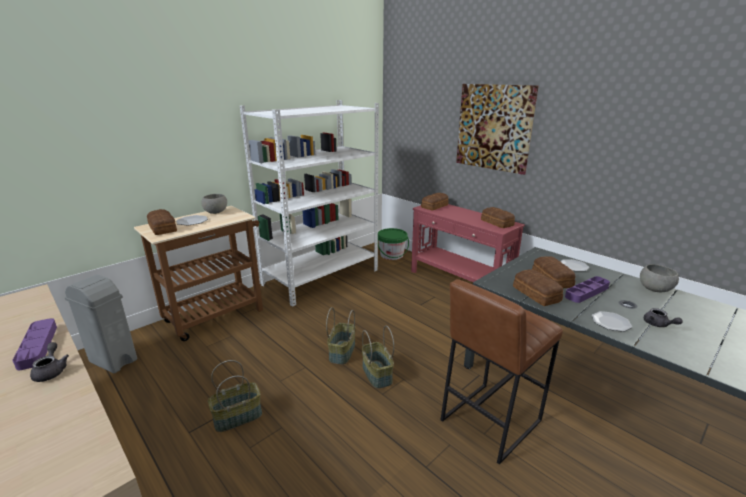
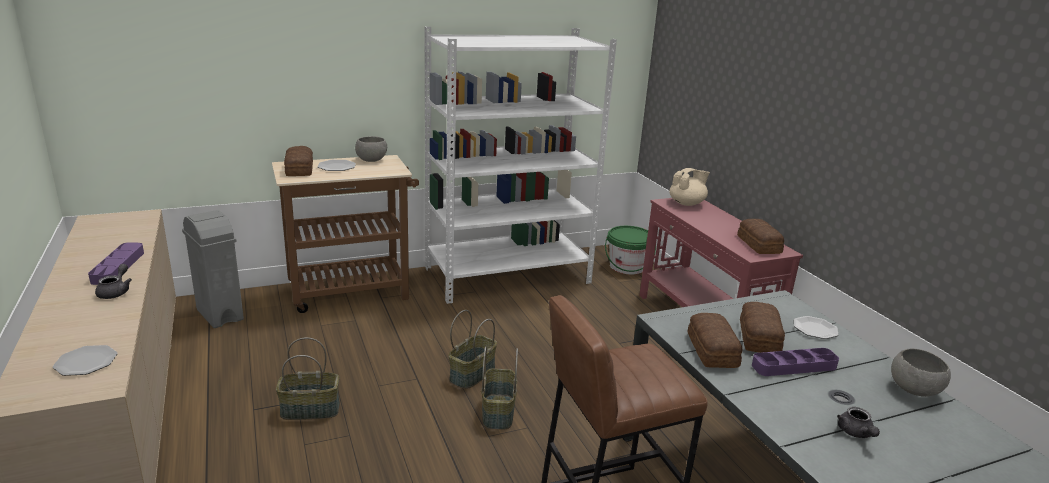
camera: 20 degrees right, 0 degrees up
bread [421,193,449,210] -> beige teapot [669,168,710,206]
picture [456,84,539,175] -> none
plate [592,311,632,332] -> plate moved to [53,345,118,376]

